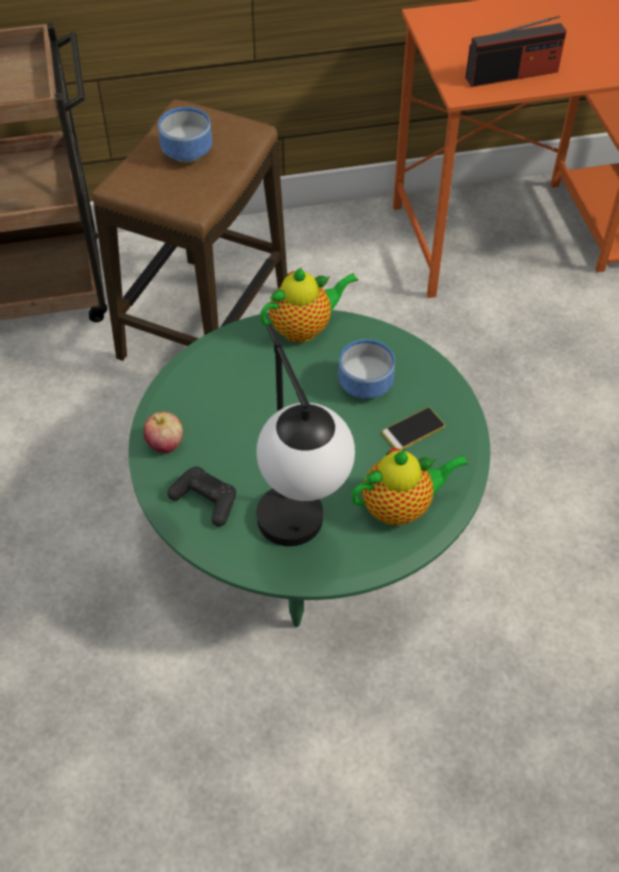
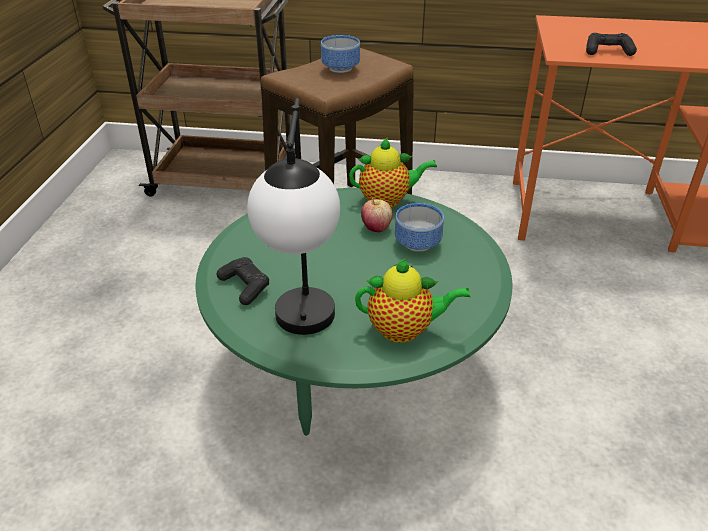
camera: 20 degrees right, 15 degrees down
apple [143,412,183,453] -> apple moved to [361,198,393,232]
phone [382,408,445,450] -> none
radio [465,15,566,87] -> black game controller [586,33,637,56]

